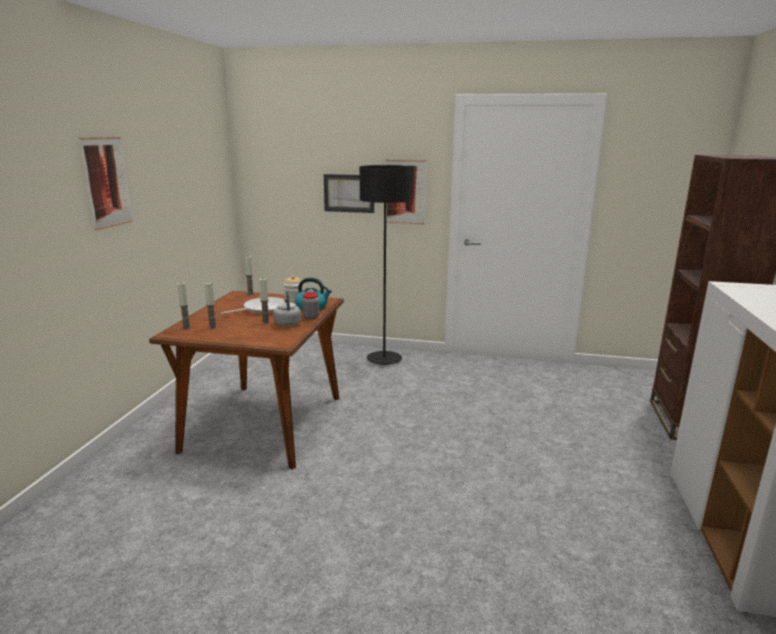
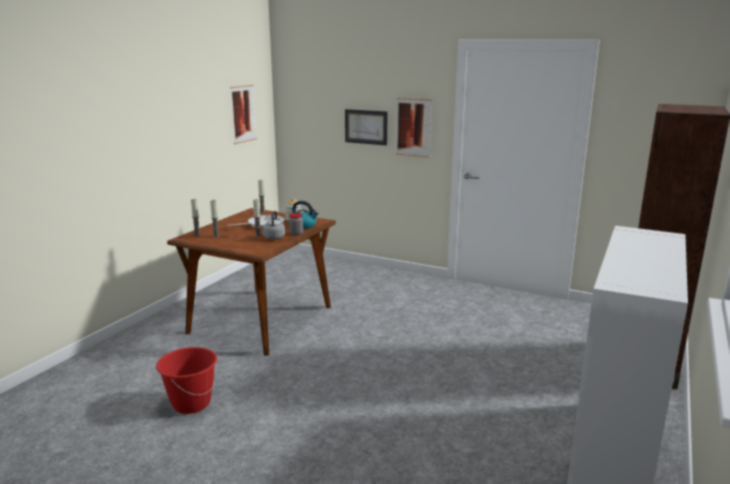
camera: 15 degrees right, 0 degrees up
picture [79,137,133,230] -> picture moved to [230,85,257,144]
black floor lamp [360,165,411,365] -> none
none -> red bucket [156,347,217,414]

